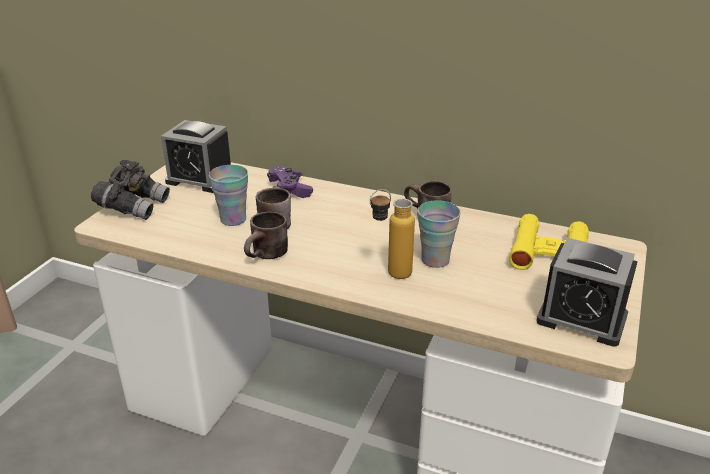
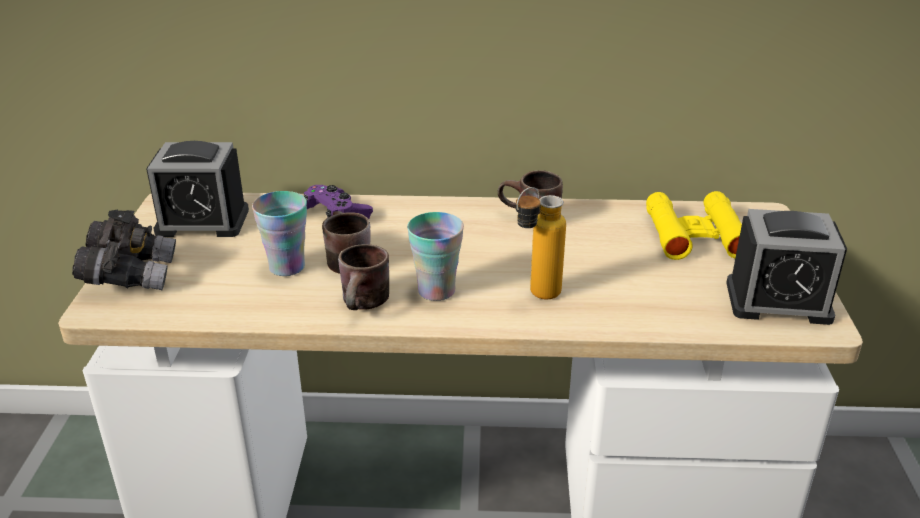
camera: 20 degrees left, 0 degrees up
cup [418,200,461,268] -> cup moved to [407,212,464,301]

